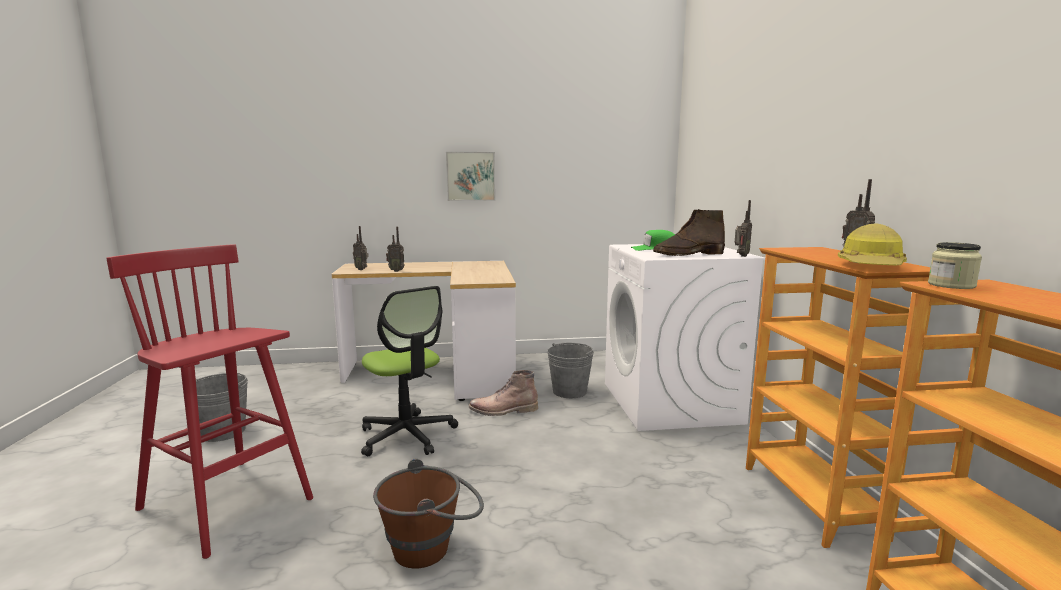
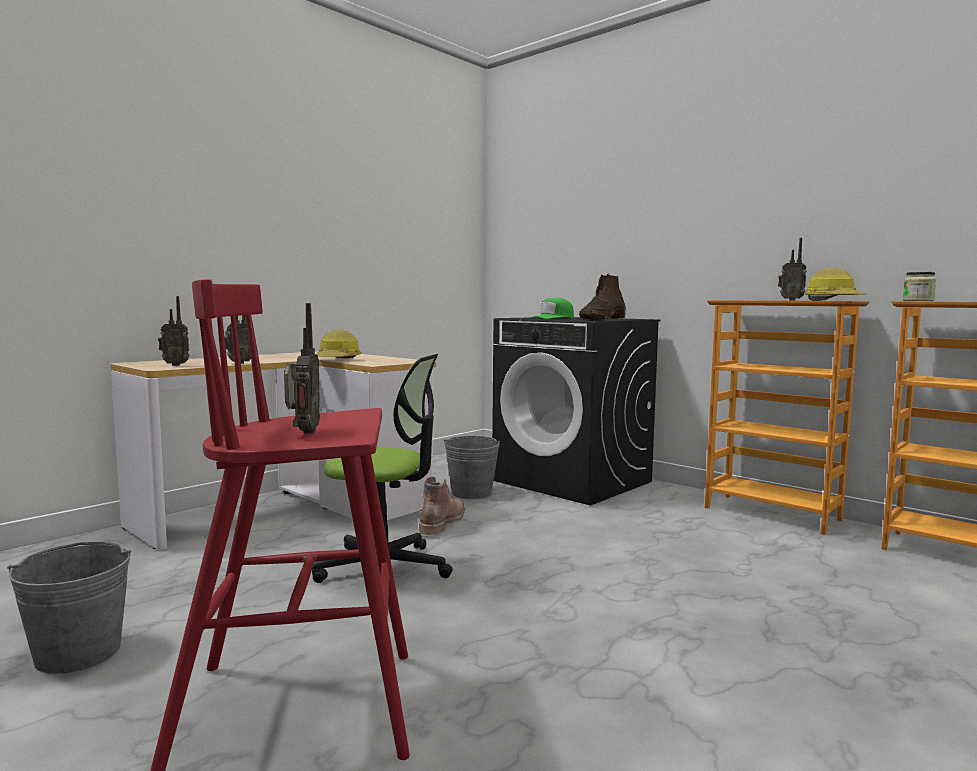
camera: 40 degrees left, 5 degrees down
brown bucket [373,458,484,569] -> none
picture [446,152,495,201] -> none
brown boot [469,370,538,416] -> brown boot turned 150 degrees clockwise [418,476,465,535]
white washing machine [605,244,765,431] -> black washing machine [492,317,660,506]
radio [735,200,752,257] -> radio moved to [284,303,320,433]
none -> hard hat [316,329,362,358]

